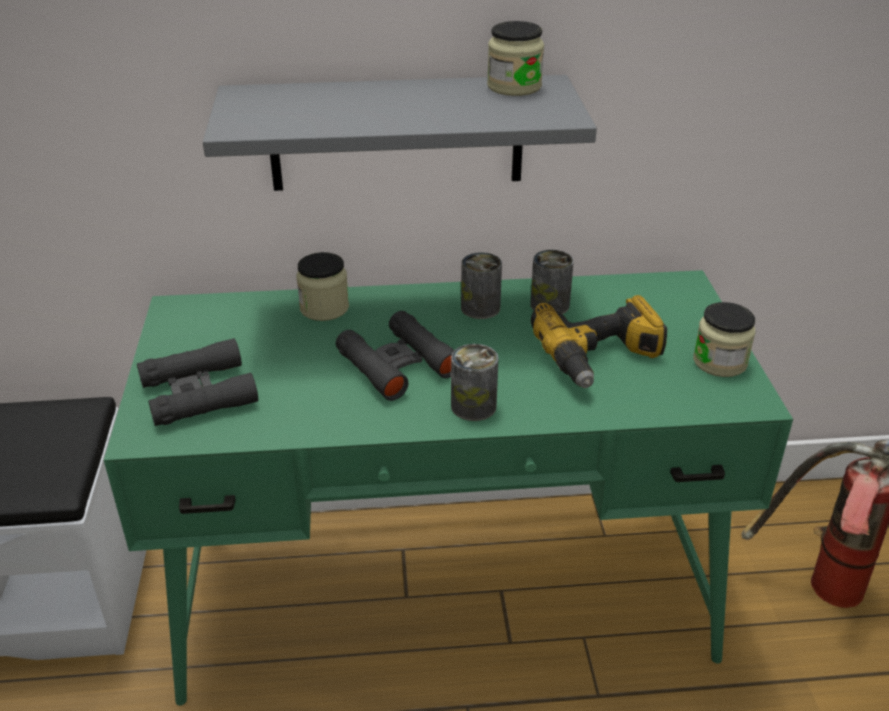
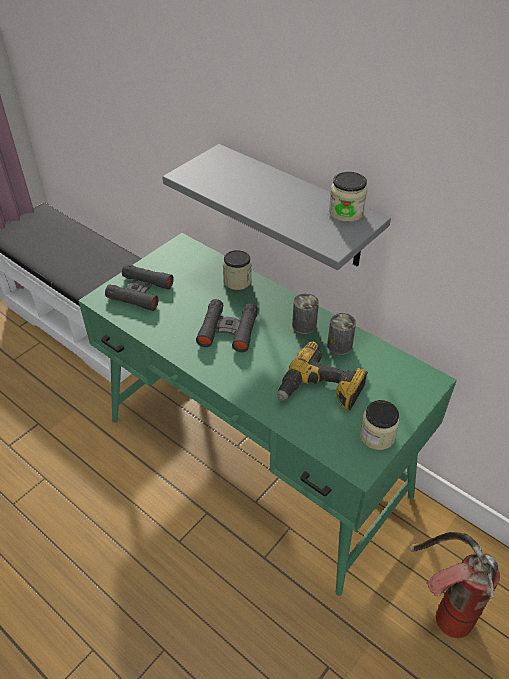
camera: 45 degrees right, 10 degrees up
can [451,344,498,421] -> none

